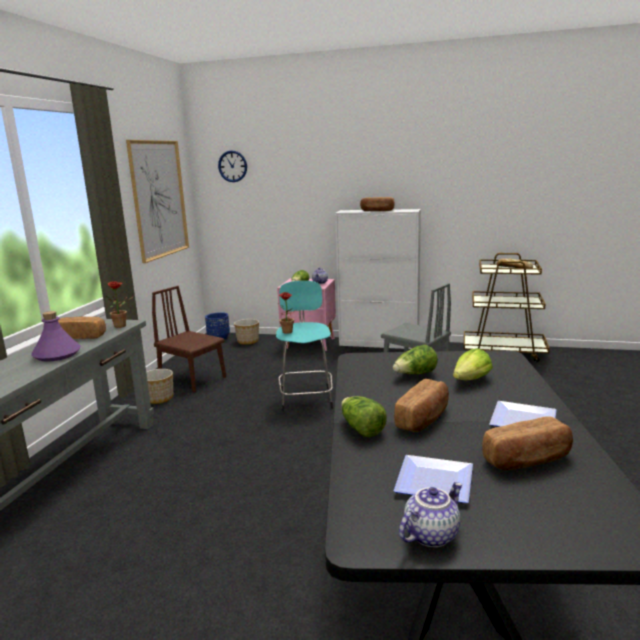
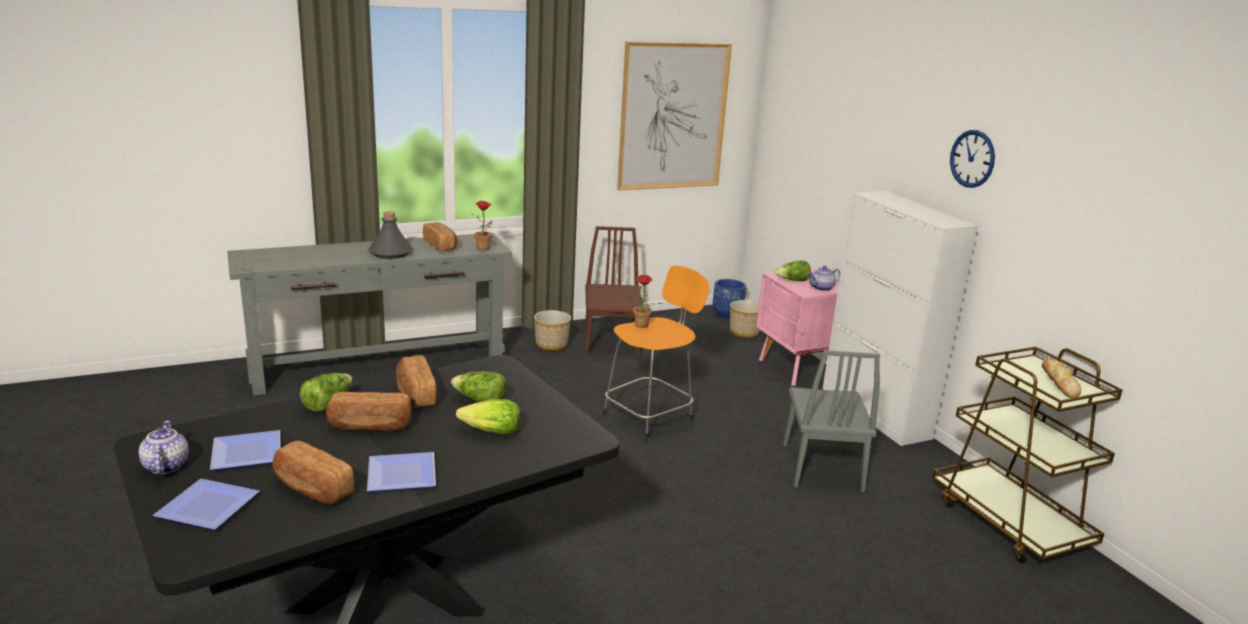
camera: 50 degrees right, 5 degrees up
purple bottle [31,311,81,362] -> grey bottle [368,211,413,259]
wall clock [218,150,247,182] -> wall clock moved to [950,130,995,188]
turquoise stool [276,281,333,412] -> orange stool [602,266,709,442]
bread [360,197,395,211] -> bread moved to [396,355,437,408]
teapot [399,482,463,548] -> teapot turned 120 degrees counterclockwise [139,421,189,474]
none -> plate [153,479,259,530]

